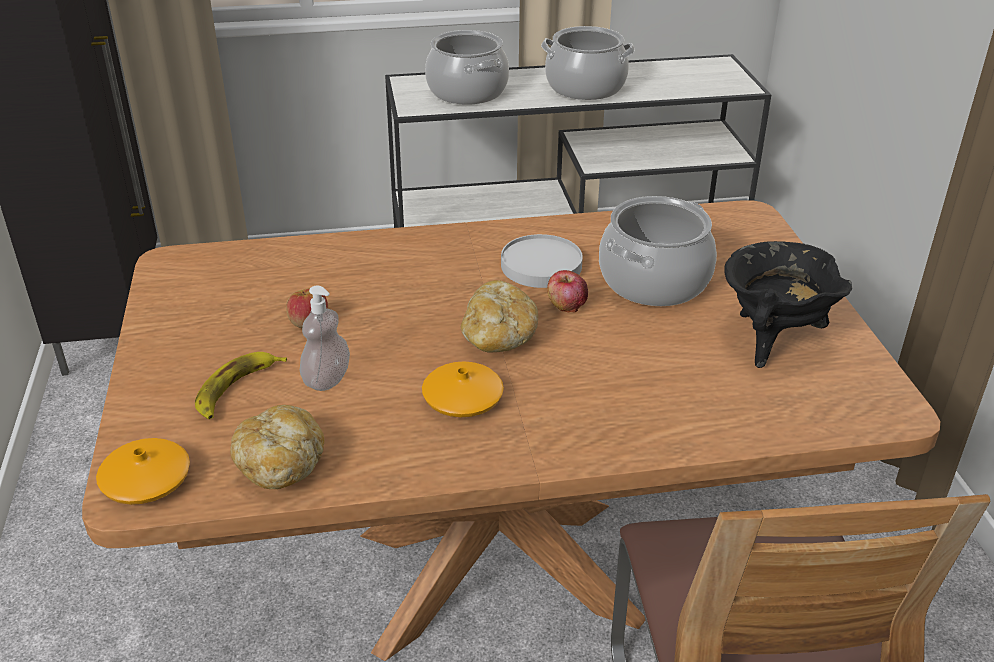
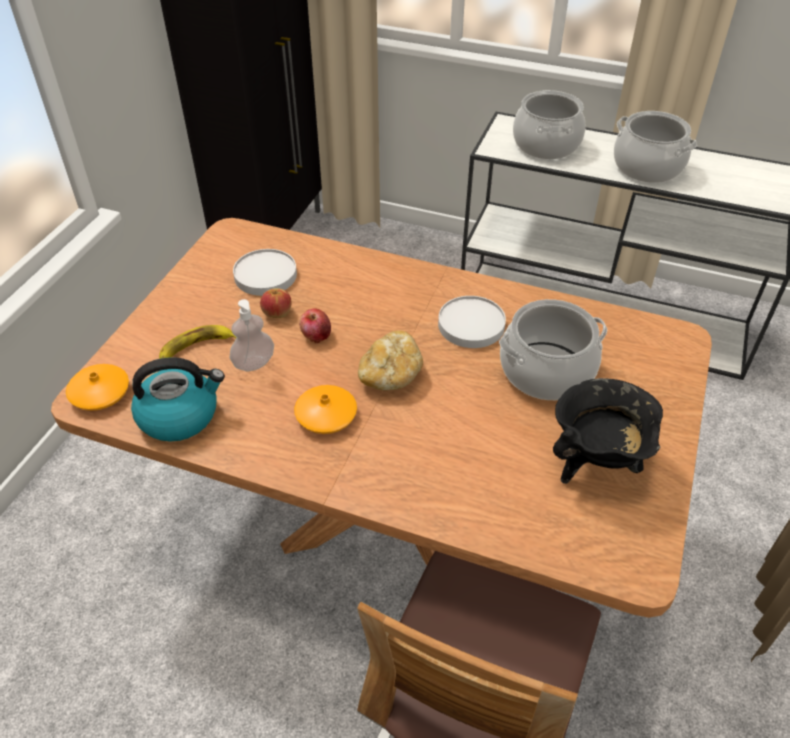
camera: 30 degrees right, 10 degrees up
bread [230,405,325,489] -> kettle [131,357,225,442]
apple [547,270,588,313] -> apple moved to [299,308,331,343]
none -> white plate [233,249,297,296]

